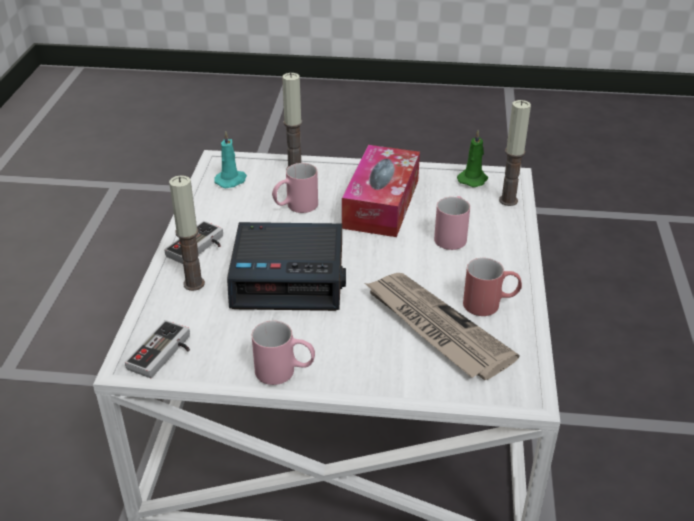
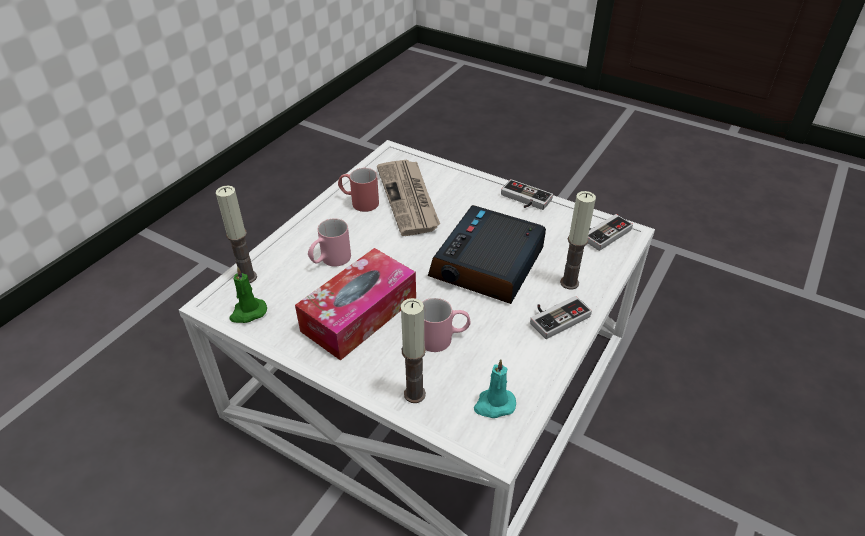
camera: 155 degrees left, 5 degrees up
alarm clock [227,222,346,311] -> alarm clock turned 90 degrees counterclockwise [428,205,546,304]
pink mug [252,321,315,385] -> game controller [501,179,553,210]

